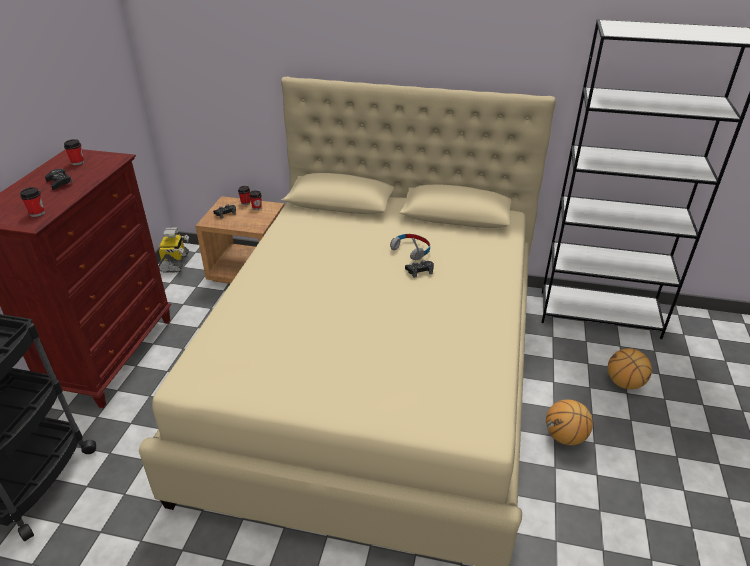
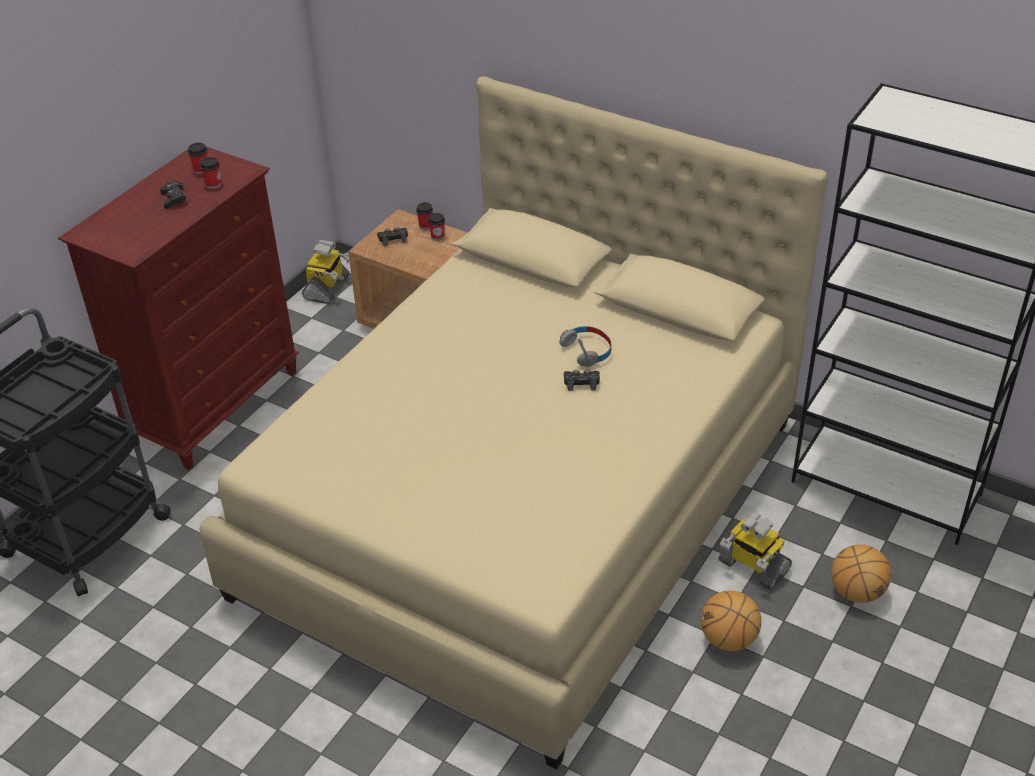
camera: 20 degrees right, 5 degrees up
cup [20,187,45,217] -> cup moved to [200,157,221,189]
none -> toy robot [718,513,792,590]

